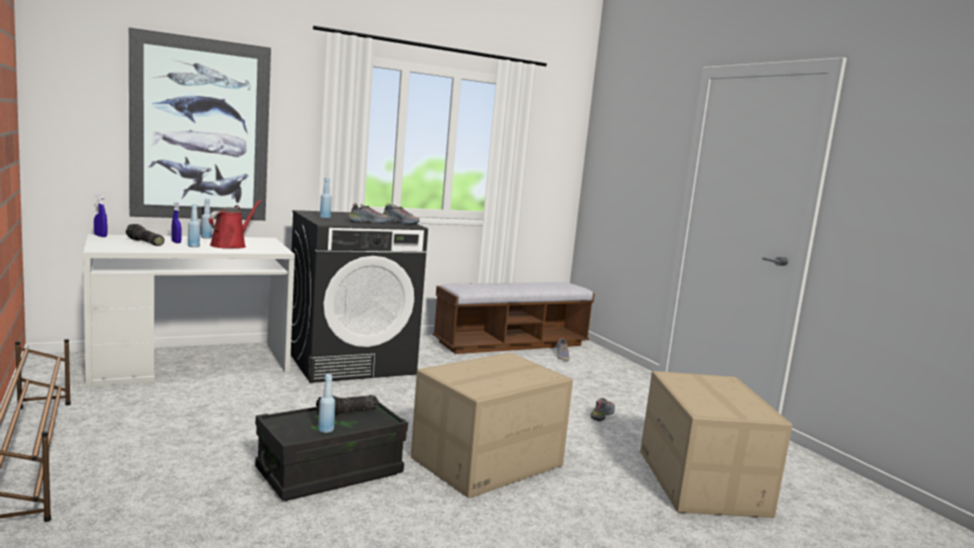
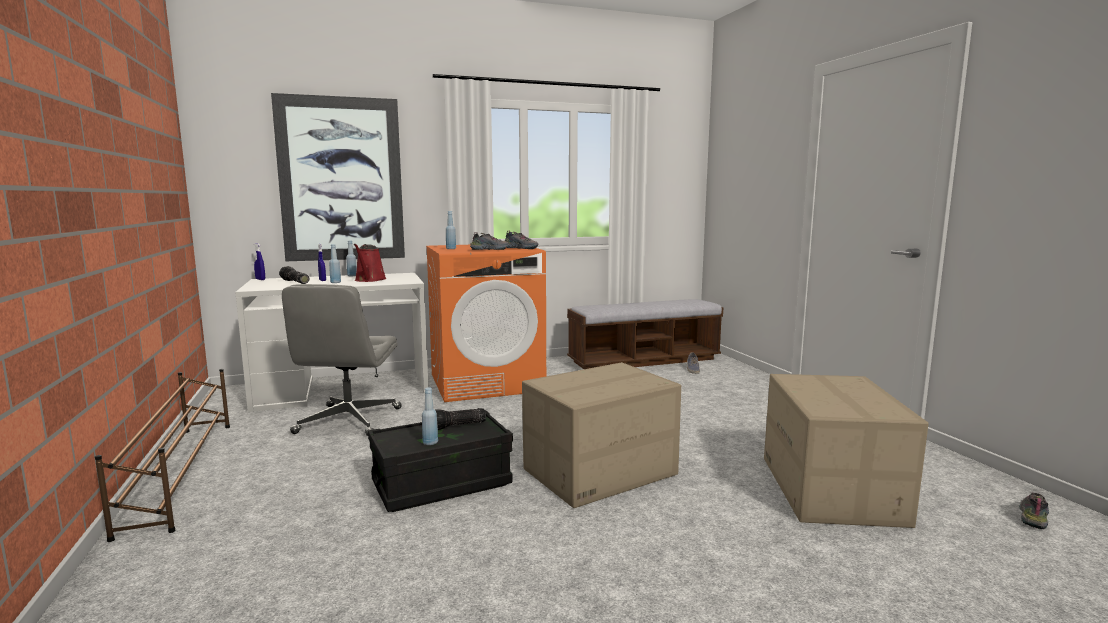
camera: 10 degrees right, 0 degrees up
red watering can [209,200,262,249] -> red watering can turned 150 degrees clockwise [354,244,387,282]
black washing machine [291,210,428,383] -> orange washing machine [426,245,546,402]
shoe [590,398,615,421] -> shoe moved to [1019,492,1049,529]
none -> grey office chair [282,284,401,436]

